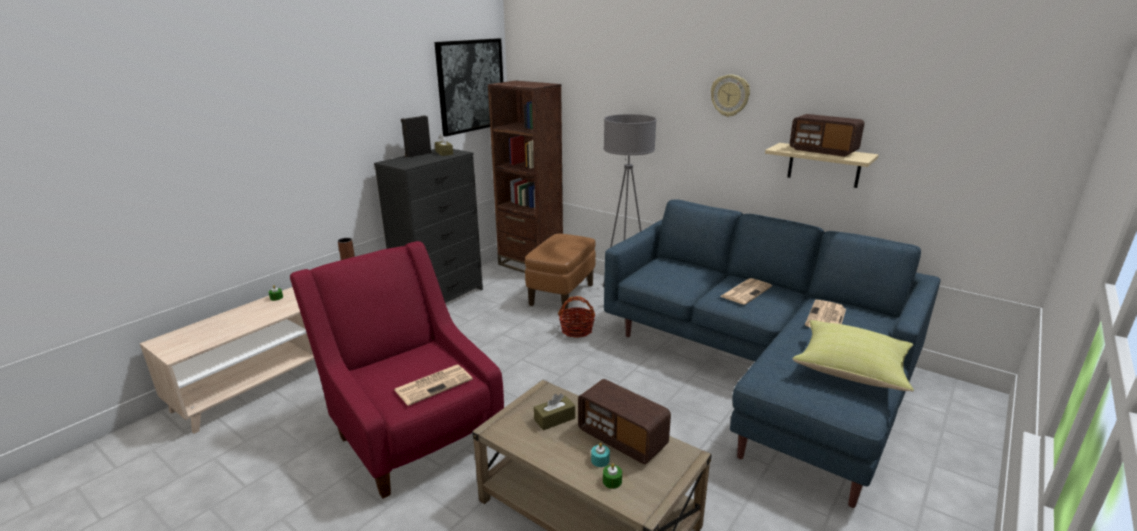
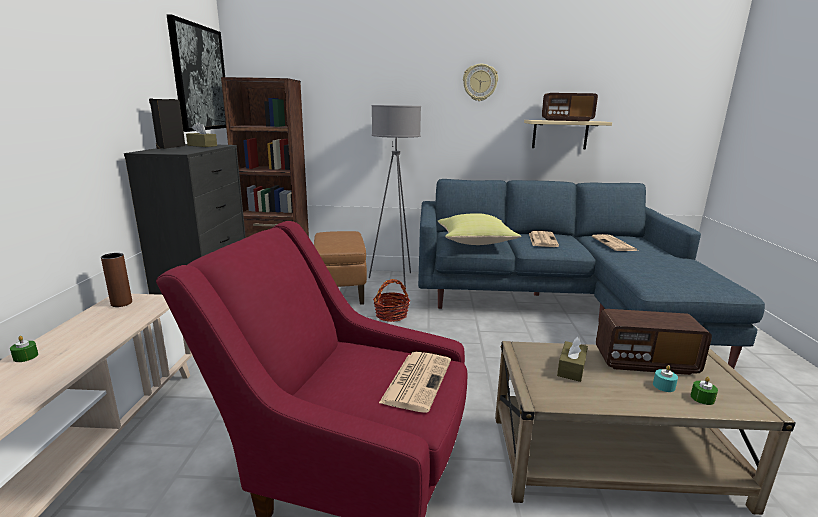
camera: 35 degrees left, 5 degrees down
yellow pillow [792,320,914,392] -> yellow pillow moved to [438,213,521,245]

